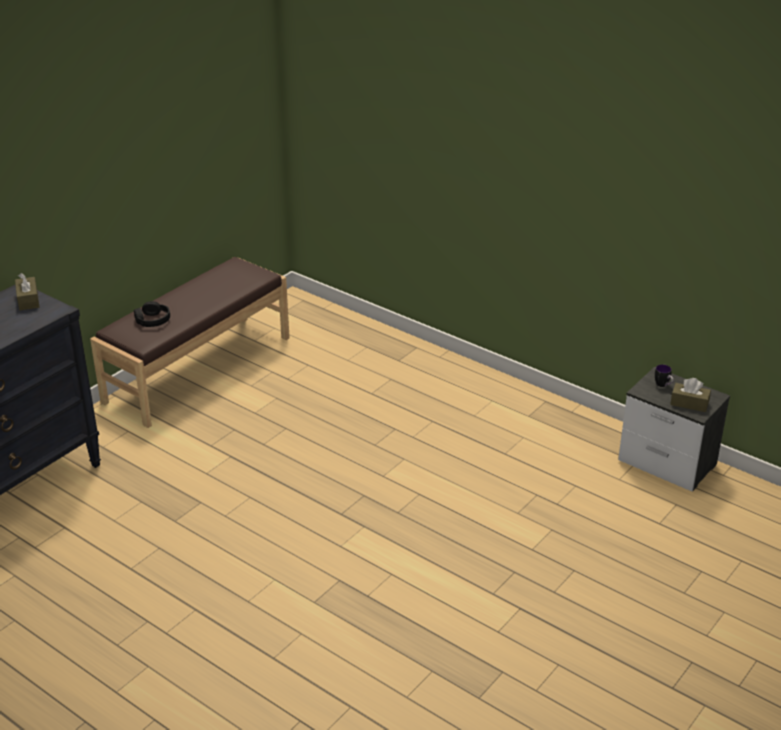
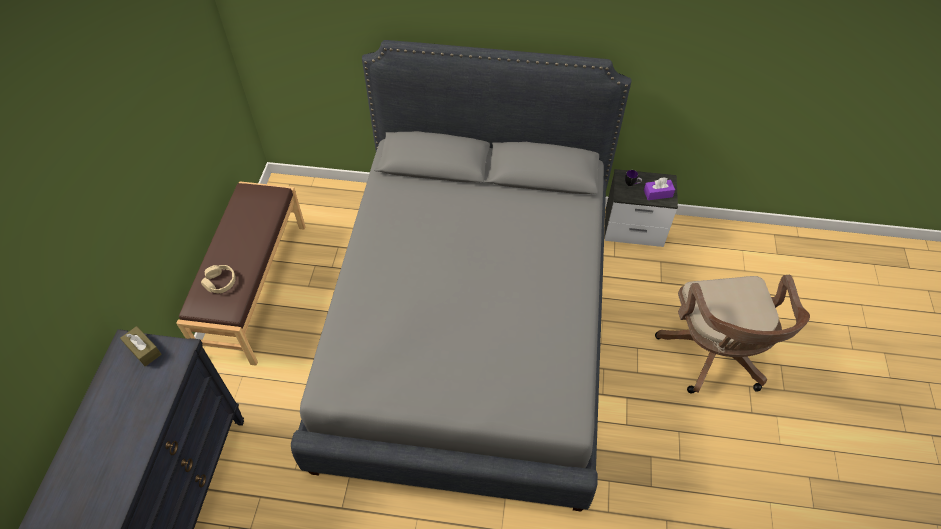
camera: 30 degrees left, 20 degrees up
black headphones [134,301,170,327] -> beige headphones [201,265,236,293]
brown tissue box [670,378,711,412] -> purple tissue box [644,177,675,200]
none -> grey bed [291,40,631,511]
none -> brown office chair [655,275,810,394]

